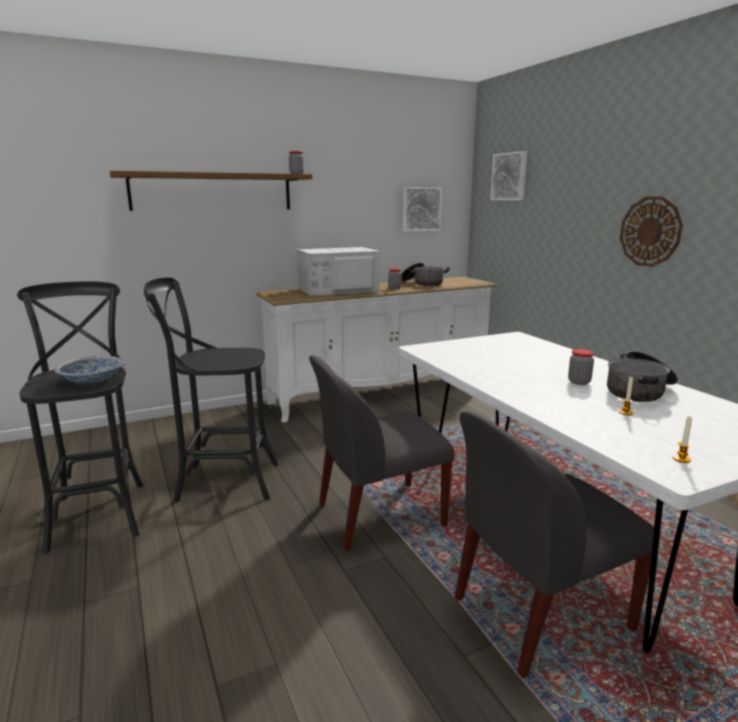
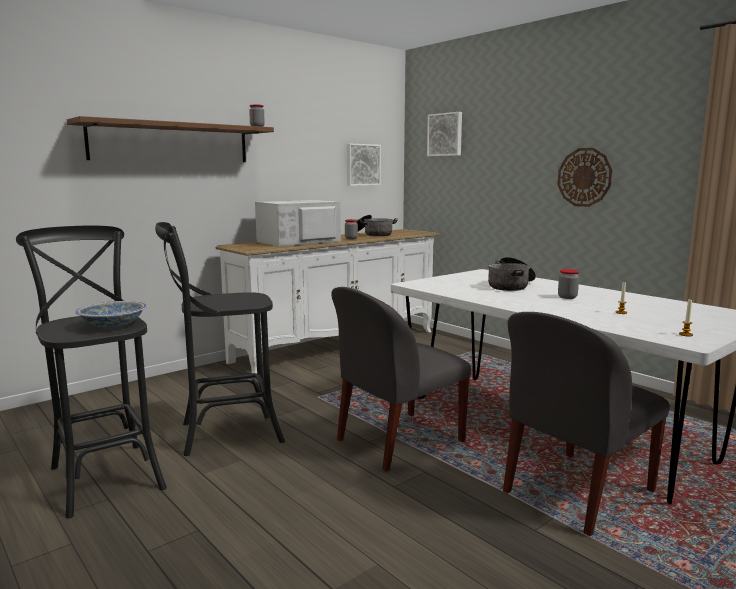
camera: 15 degrees left, 5 degrees down
cooking pot [607,351,678,402] -> cooking pot moved to [488,257,536,291]

